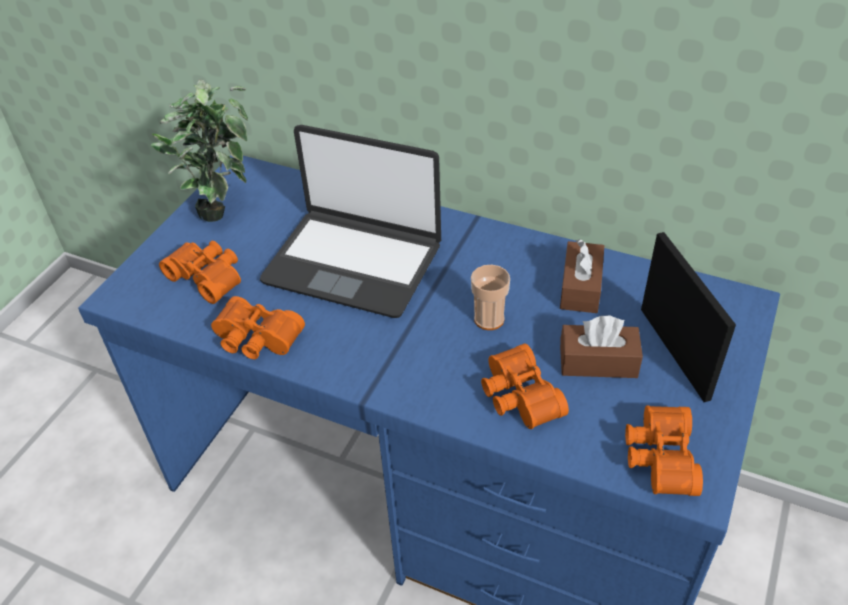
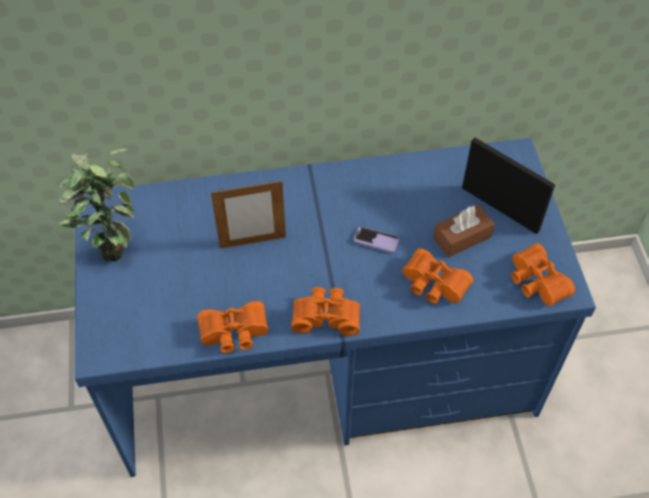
camera: 35 degrees left, 10 degrees up
orange binoculars [159,241,241,304] -> orange binoculars moved to [291,287,360,336]
laptop [260,125,441,318] -> picture frame [211,180,286,249]
cup [471,265,510,330] -> phone [354,227,399,253]
brown tissue box [560,239,604,313] -> none

